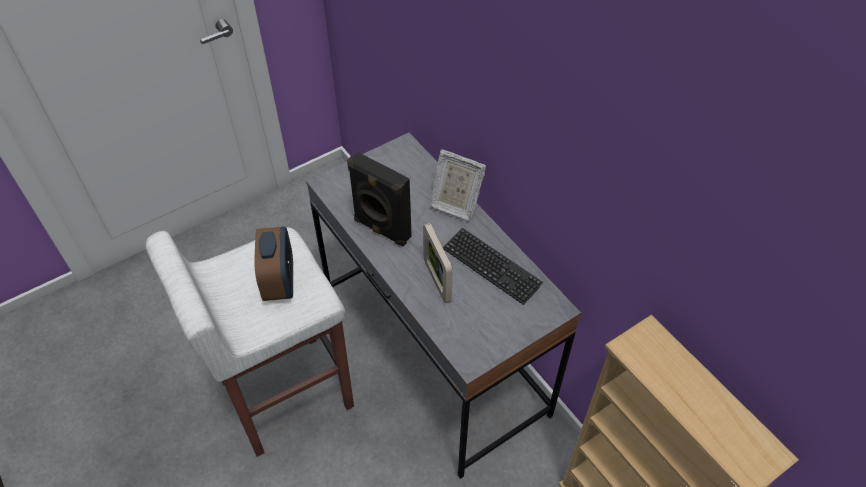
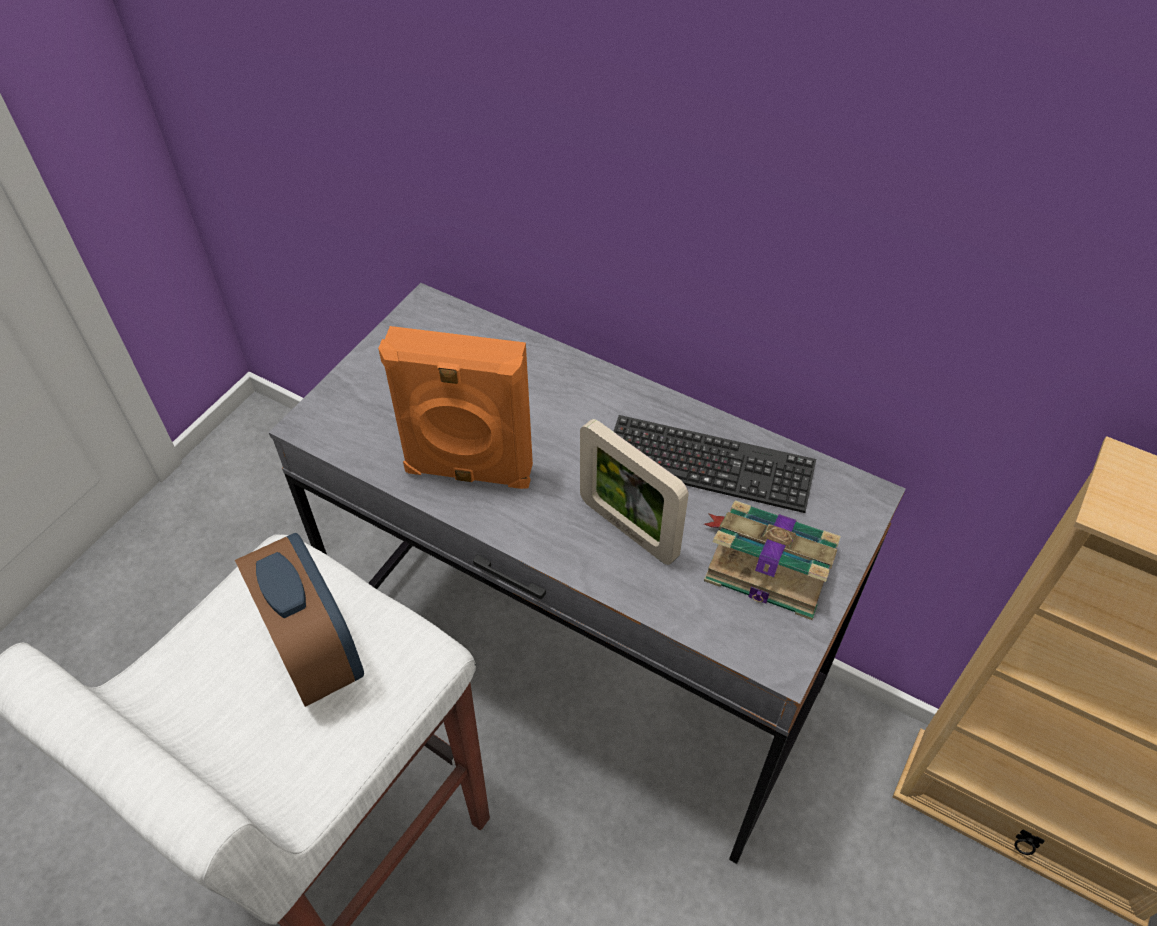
camera: 25 degrees left, 0 degrees up
black speaker [347,152,412,247] -> orange speaker [378,326,533,489]
picture frame [430,149,486,222] -> none
none -> book [704,500,841,620]

